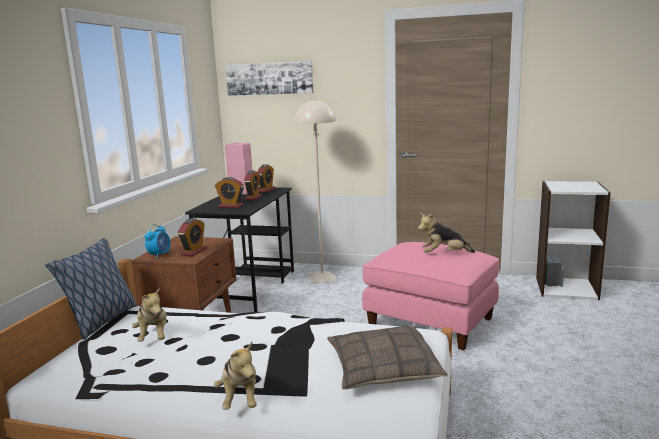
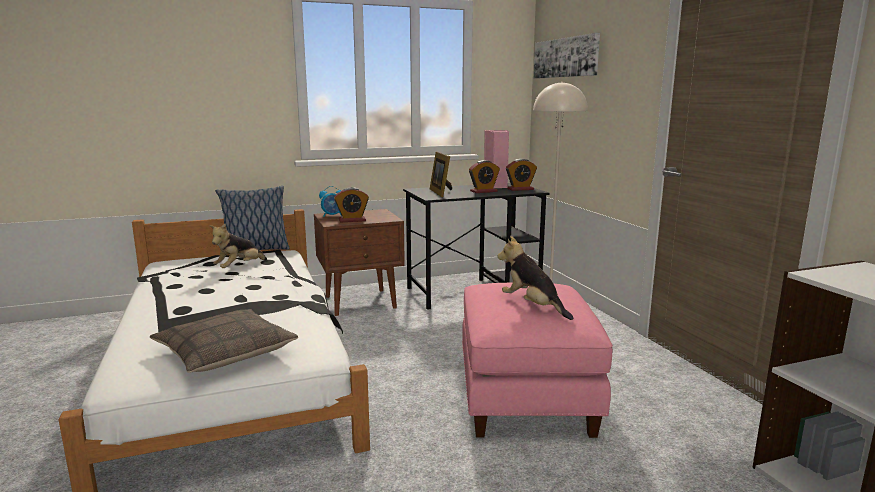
camera: 55 degrees right, 0 degrees up
plush toy [214,342,257,410] -> none
alarm clock [215,177,244,208] -> picture frame [430,152,452,197]

